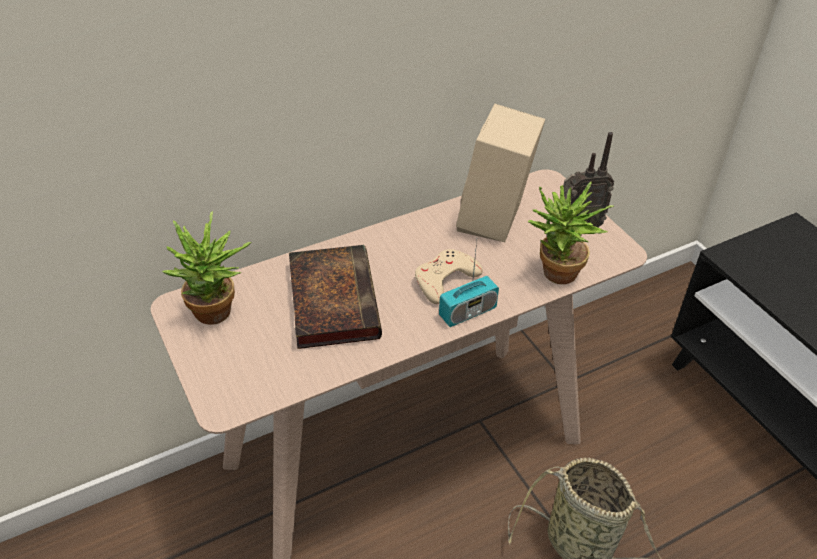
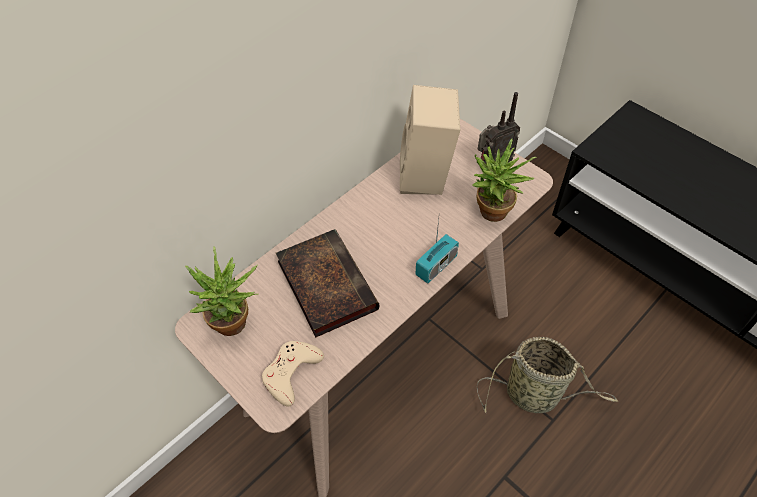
camera: 15 degrees left, 10 degrees up
beige game controller [415,249,483,304] -> beige game controller moved to [262,341,324,407]

